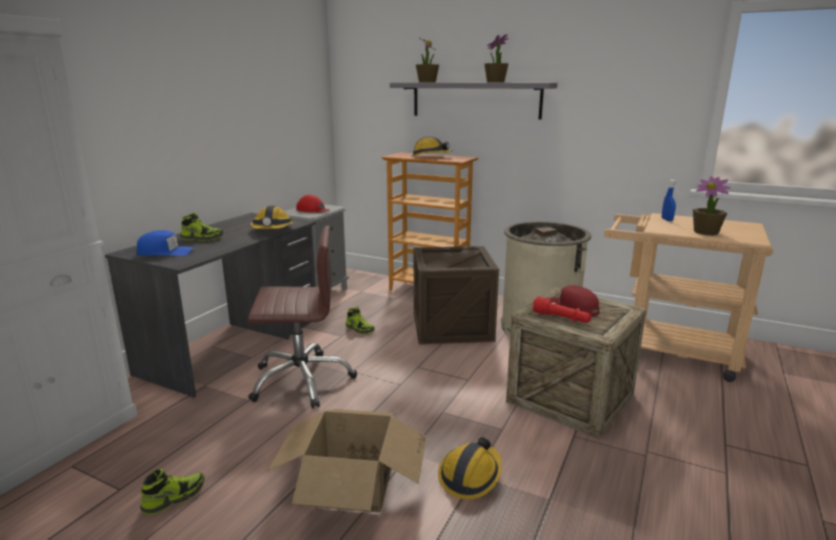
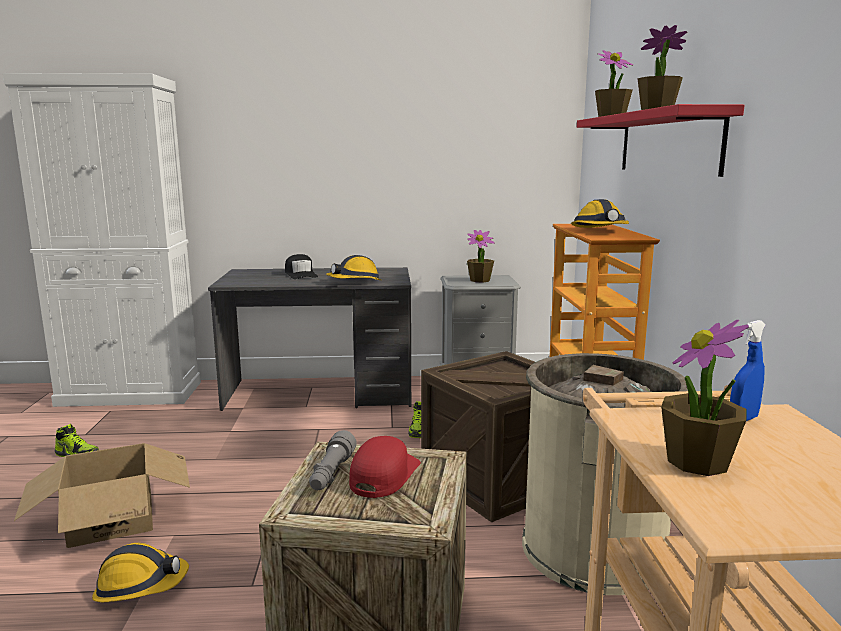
camera: 60 degrees right, 5 degrees down
blue cap [136,230,194,256] -> none
shoe [181,212,223,241] -> black cap [285,254,318,279]
brown office chair [248,226,357,409] -> none
red cap [297,194,329,213] -> potted plant [467,230,495,283]
grey shelf [390,83,557,119] -> red shelf [577,104,745,177]
red flashlight [533,296,591,323] -> grey flashlight [309,430,357,490]

